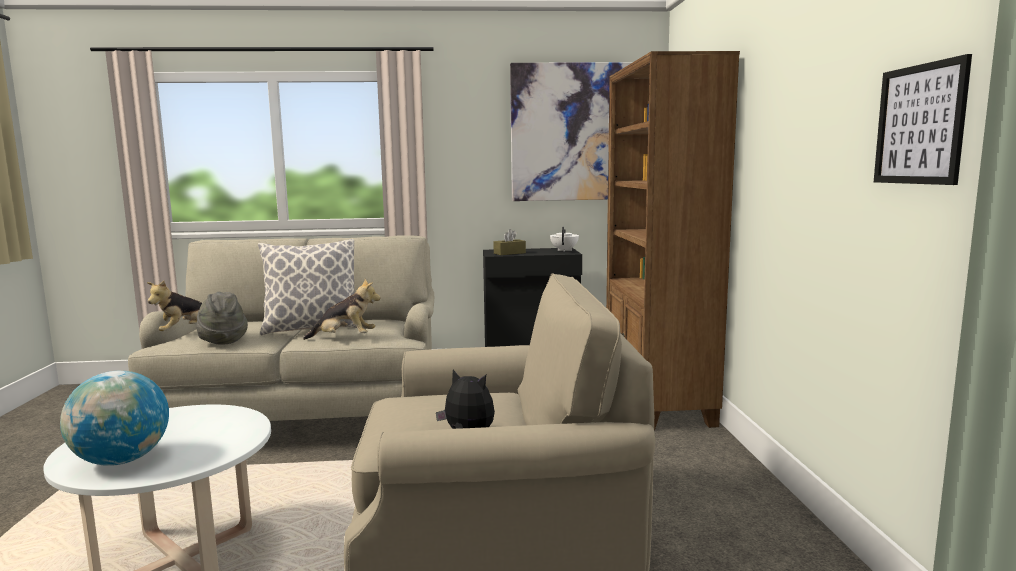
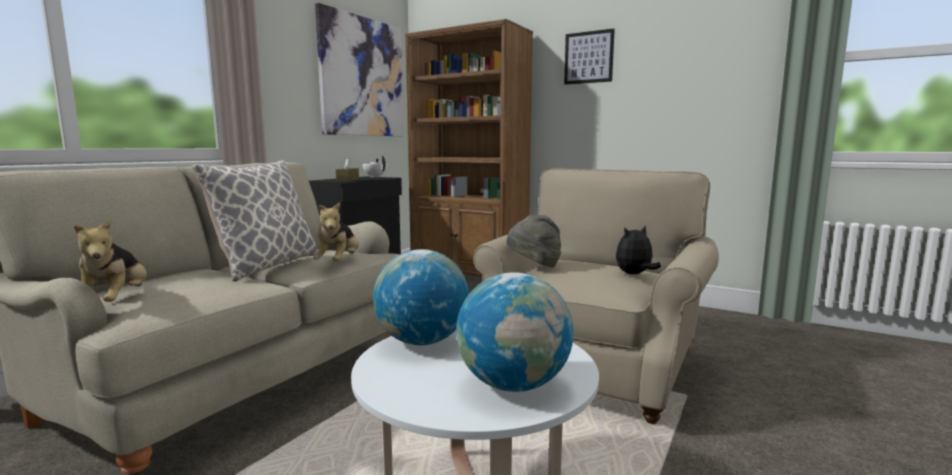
camera: 55 degrees left, 0 degrees up
grey hat [196,292,248,345] -> grey hat moved to [506,214,561,268]
plush toy [303,279,380,340] -> plush toy turned 150 degrees clockwise [313,202,359,261]
picture [874,54,972,185] -> picture moved to [564,29,615,85]
none -> globe [373,249,469,345]

